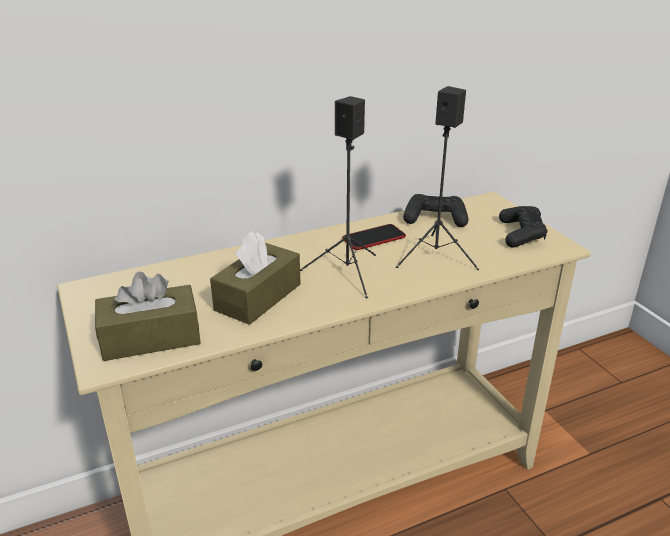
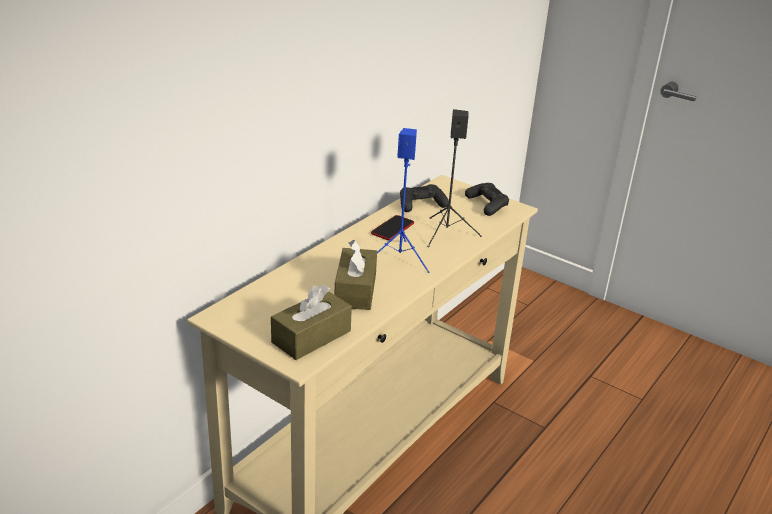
camera: 30 degrees left, 0 degrees up
black speaker [300,96,376,298] -> blue speaker [377,128,430,273]

